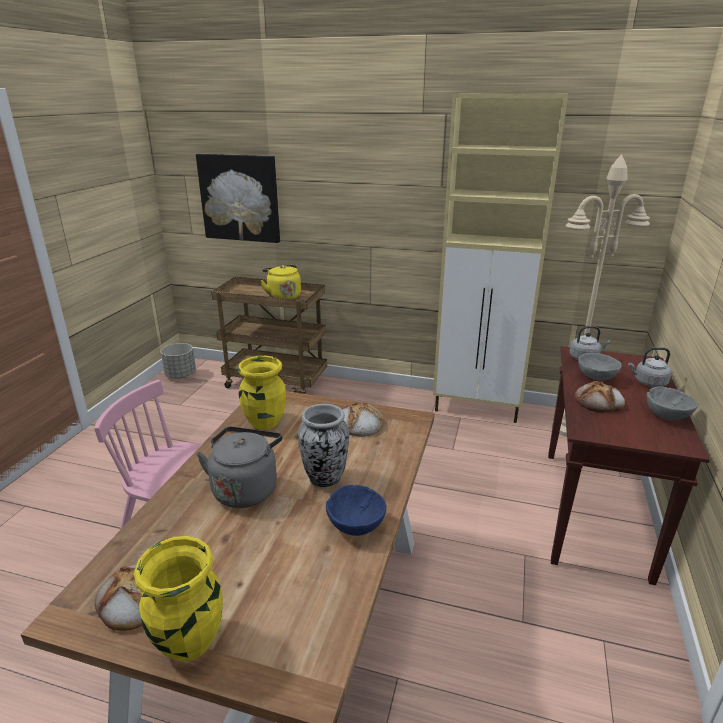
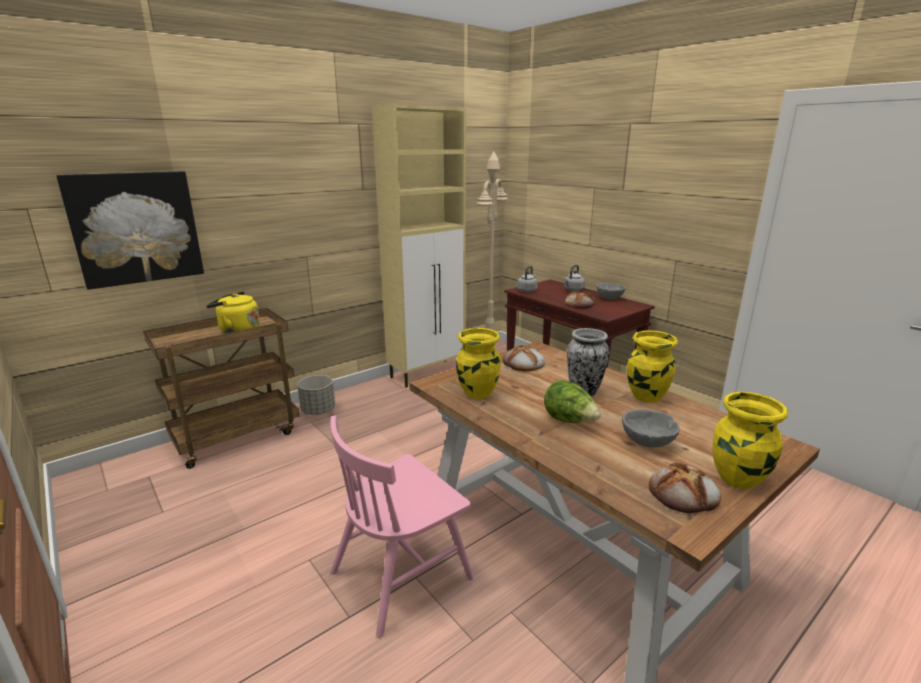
camera: 55 degrees left, 5 degrees down
grey planter [161,343,196,379] -> grey planter moved to [297,375,335,415]
grey kettle [196,427,282,508] -> lettuce [544,380,601,423]
blue bowl [326,485,386,536] -> yellow vase [627,330,678,403]
grey bowl [578,353,622,381] -> grey bowl moved to [622,410,680,447]

